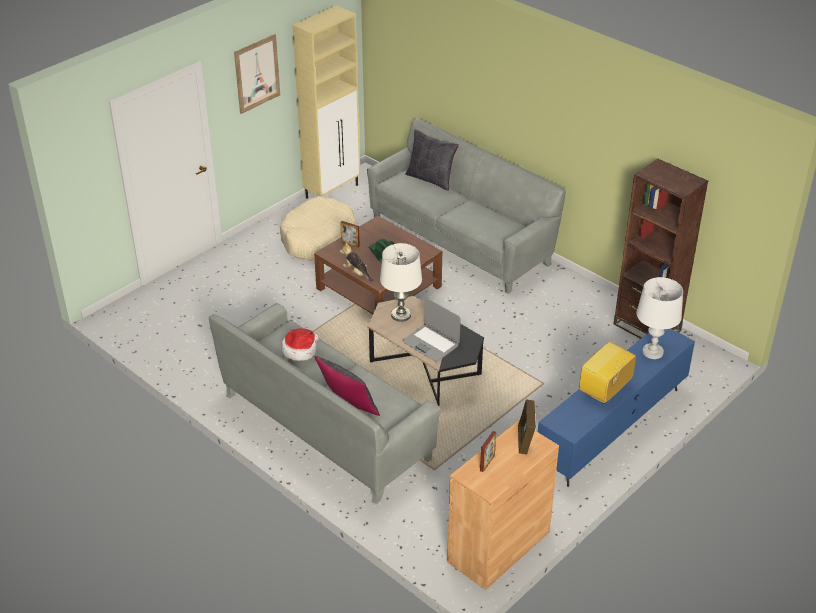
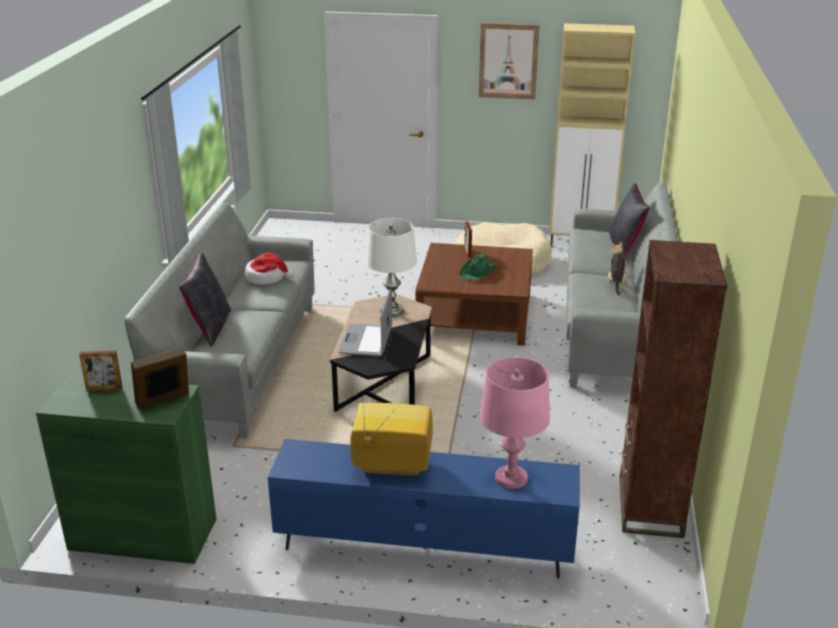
camera: 55 degrees right, 10 degrees down
plush toy [340,242,374,282] -> plush toy moved to [608,242,630,295]
brown cabinet [447,420,559,590] -> green cabinet [36,375,216,564]
white table lamp [637,277,683,359] -> pink table lamp [480,357,550,489]

